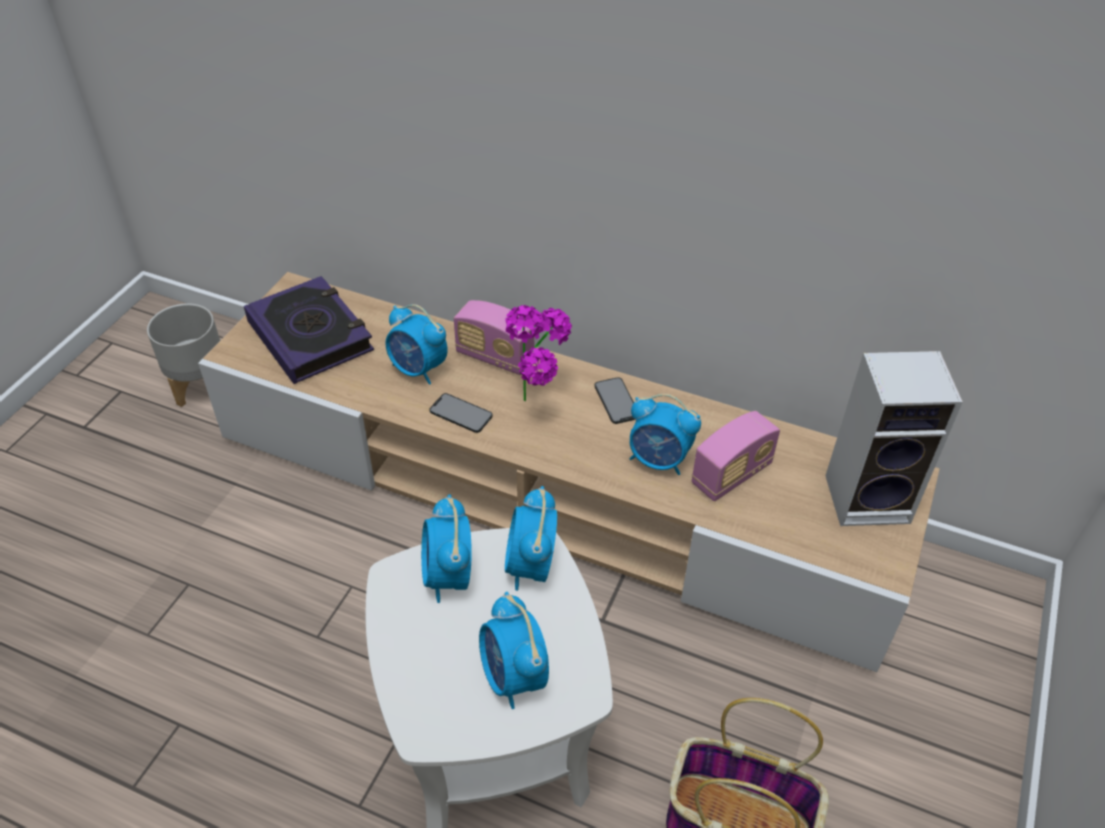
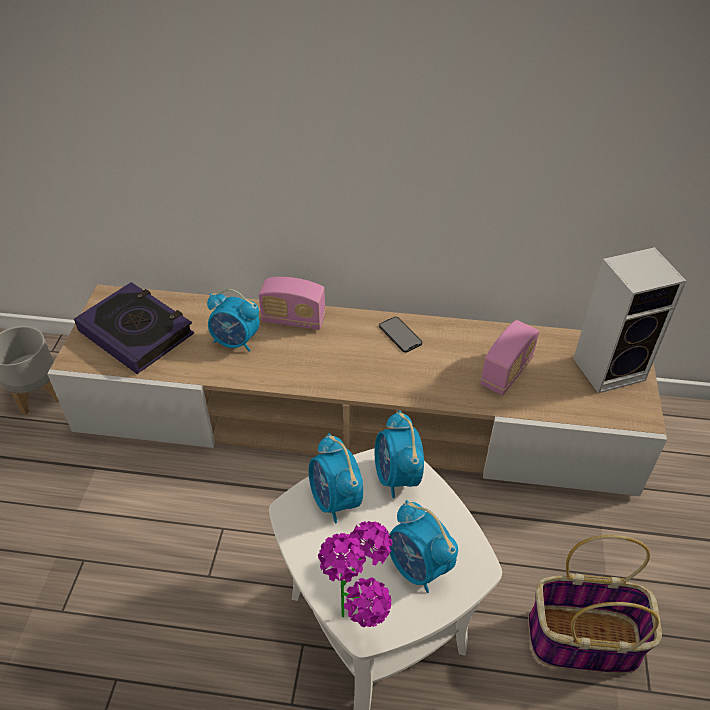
camera: 15 degrees left, 0 degrees up
phone [429,393,493,433] -> none
potted plant [505,305,572,401] -> potted plant moved to [318,521,393,627]
alarm clock [629,394,701,475] -> none

